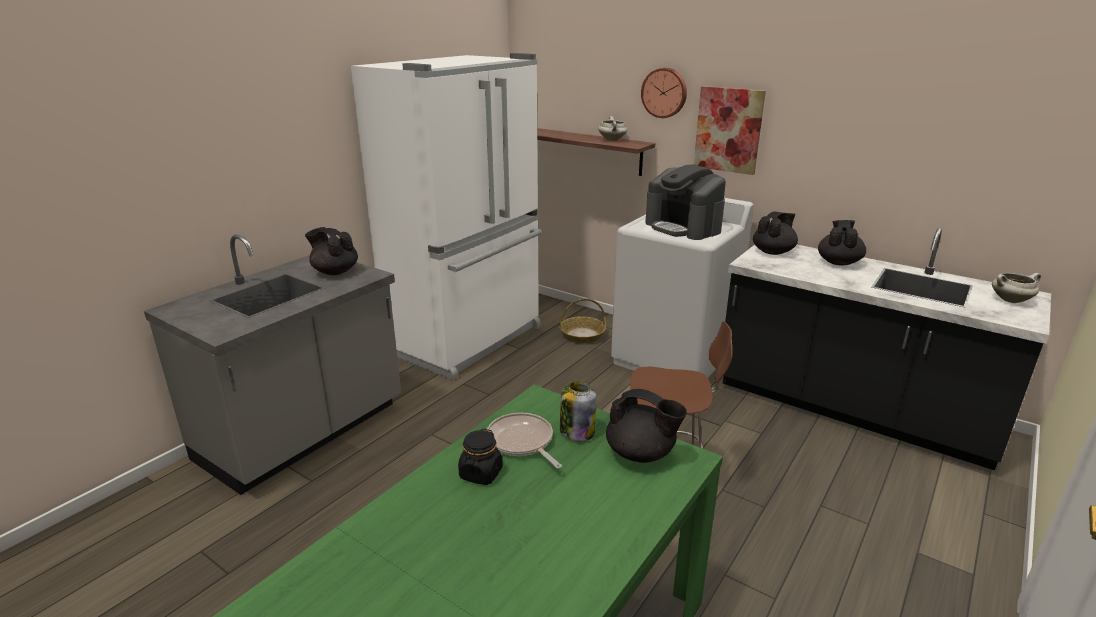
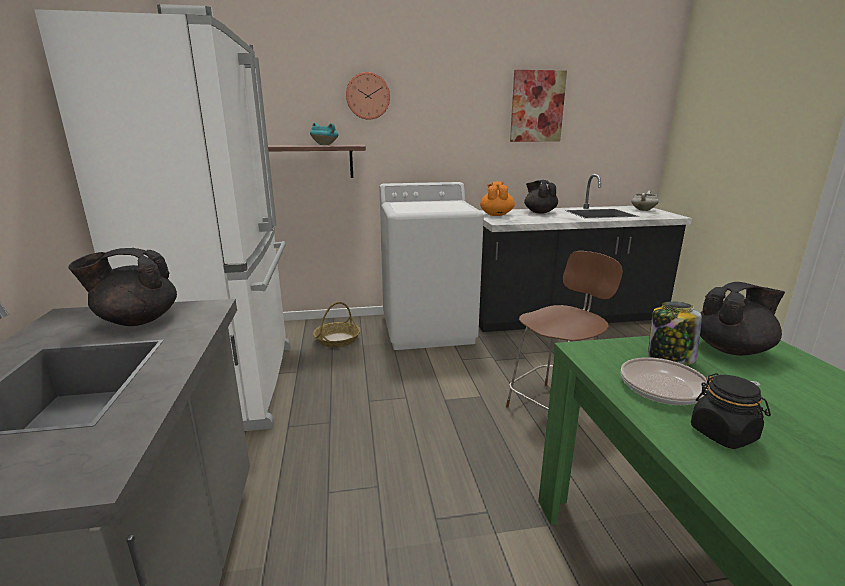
camera: 45 degrees left, 5 degrees down
white cooking pot [598,116,627,141] -> turquoise cooking pot [310,123,338,145]
coffee machine [645,165,726,240] -> none
picture [694,86,766,175] -> picture moved to [510,70,567,142]
black teapot [753,212,798,255] -> orange teapot [480,182,515,216]

